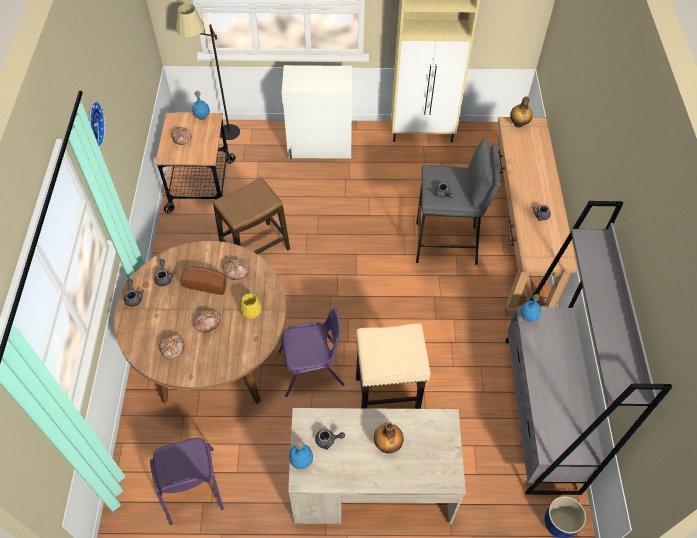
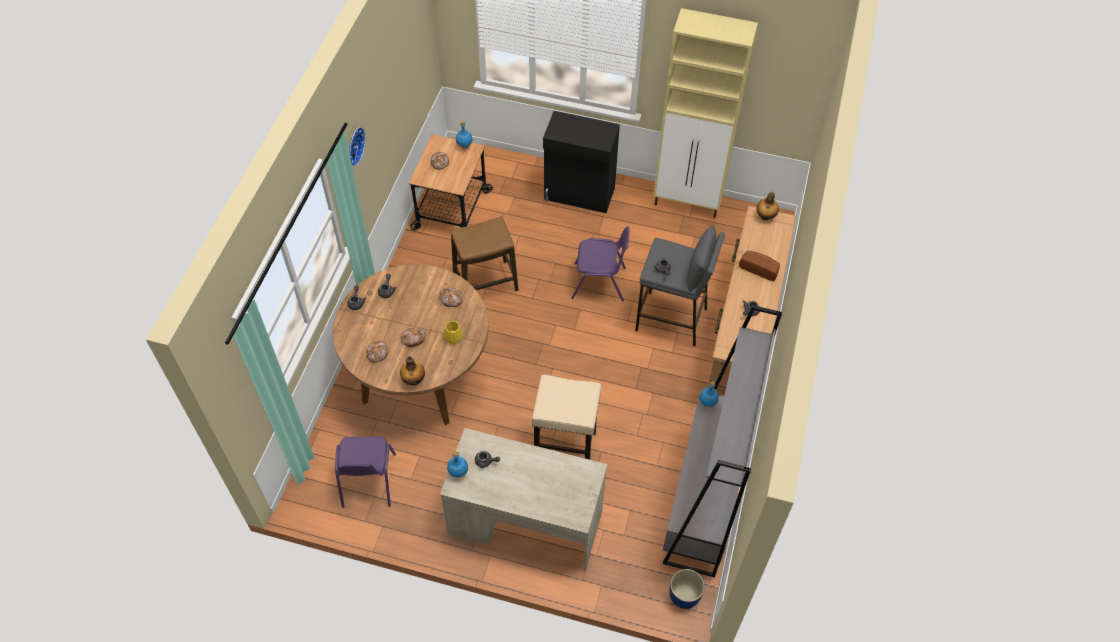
camera: 15 degrees right, 0 degrees up
black floor lamp [176,4,240,140] -> none
bread [180,267,226,295] -> bread moved to [739,251,780,281]
purple chair [278,308,344,397] -> purple chair moved to [571,226,630,301]
white cabinet [282,65,352,159] -> black cabinet [543,111,620,213]
bottle [374,422,404,454] -> bottle moved to [400,356,425,386]

